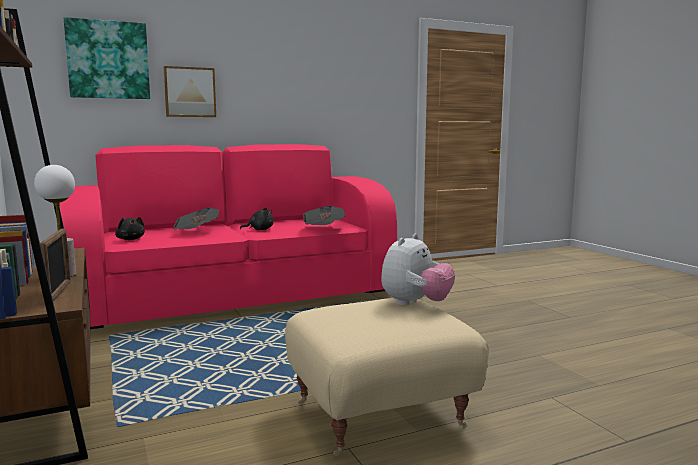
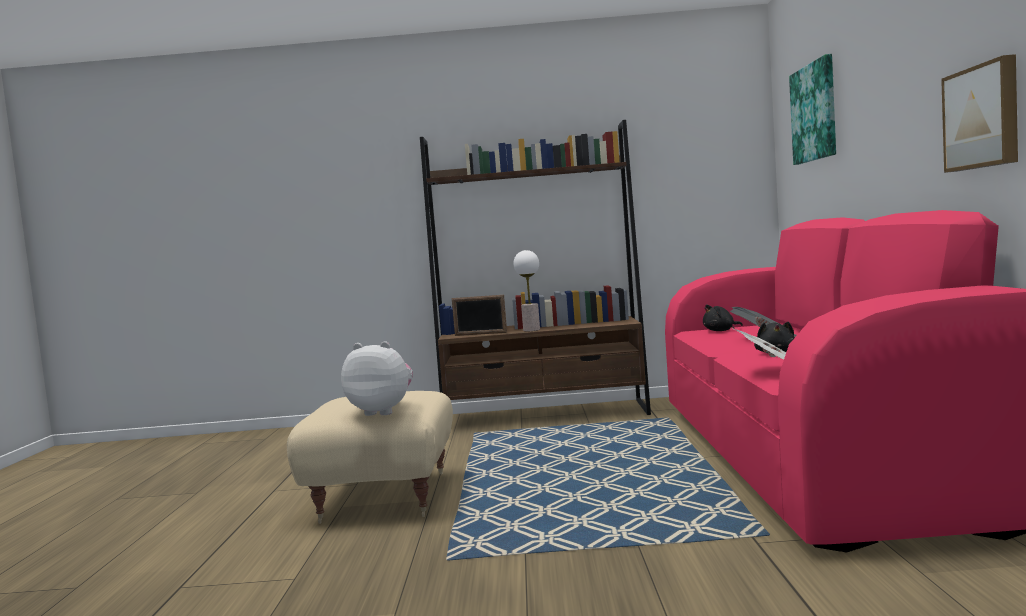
camera: 115 degrees right, 5 degrees down
picture [164,66,216,117] -> picture moved to [941,54,1018,173]
plush toy [381,234,455,305] -> plush toy turned 135 degrees clockwise [341,341,413,416]

